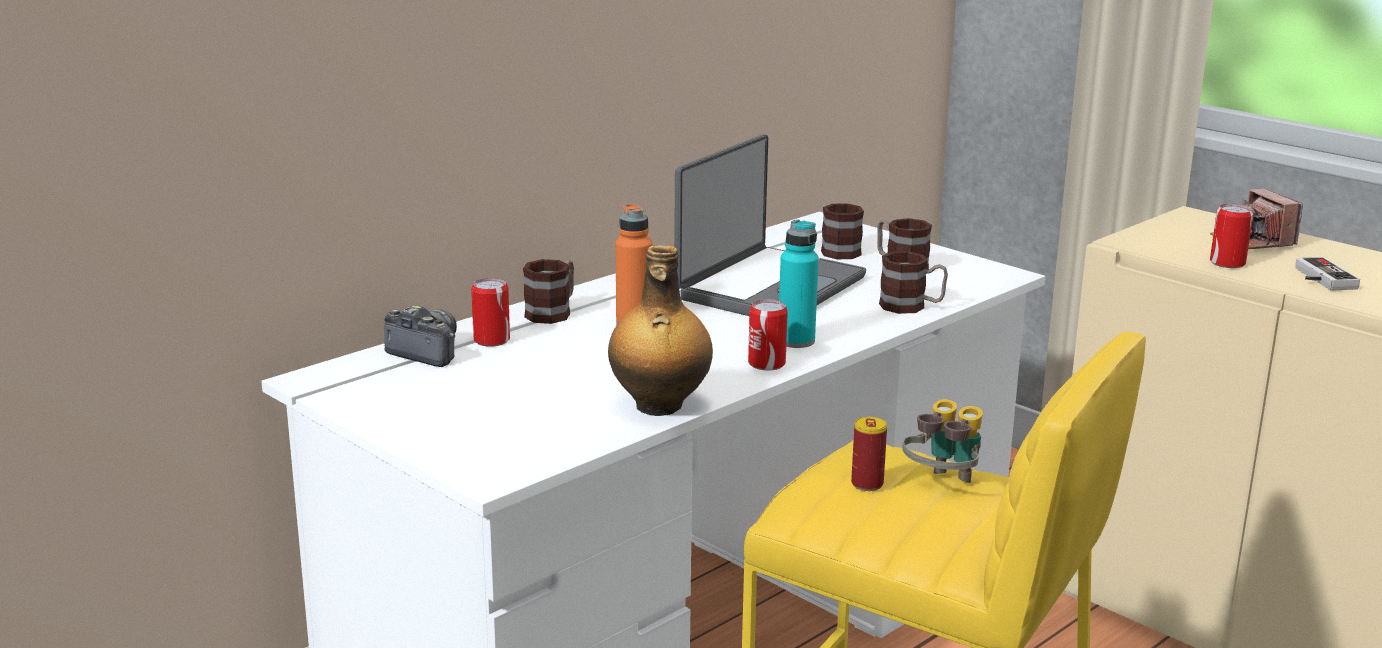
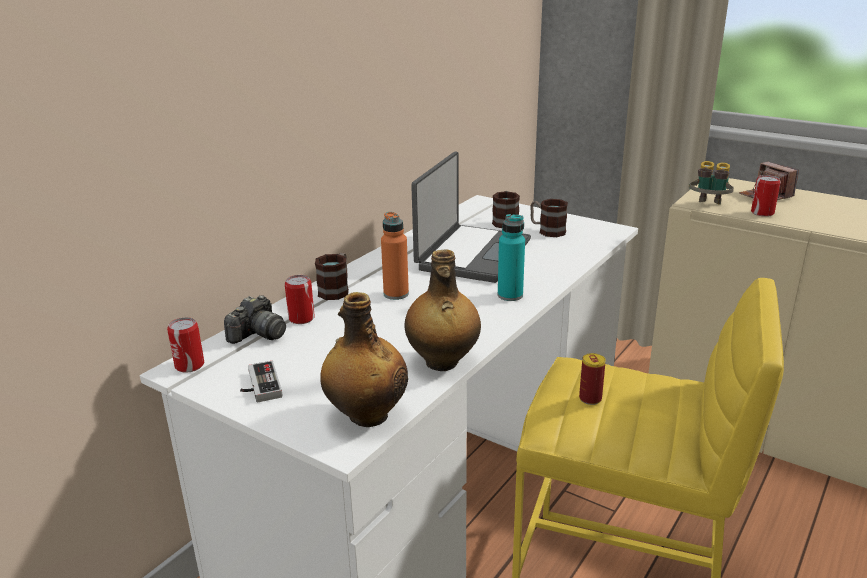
camera: 10 degrees left, 5 degrees up
camera [384,305,457,367] -> camera turned 105 degrees clockwise [224,295,286,344]
can [748,299,788,370] -> can moved to [167,317,204,373]
mug [879,251,948,314] -> none
binoculars [902,399,983,483] -> binoculars moved to [689,161,734,205]
game controller [1295,257,1360,291] -> game controller moved to [240,361,282,402]
none -> bottle [320,292,408,427]

